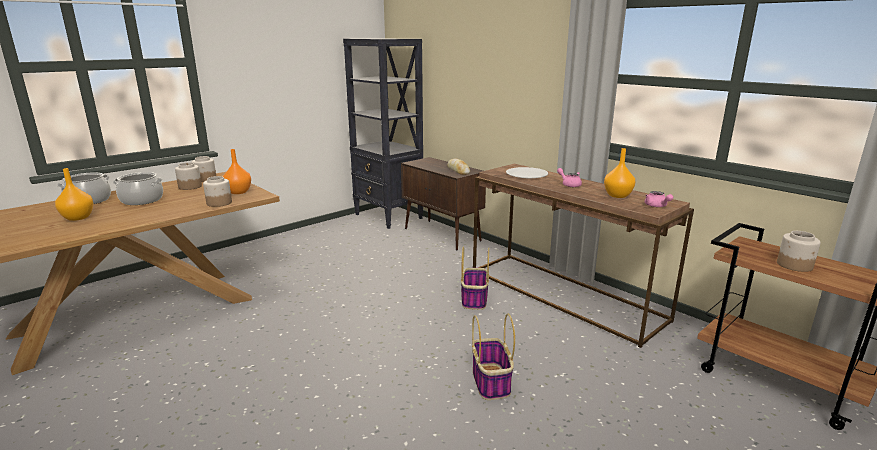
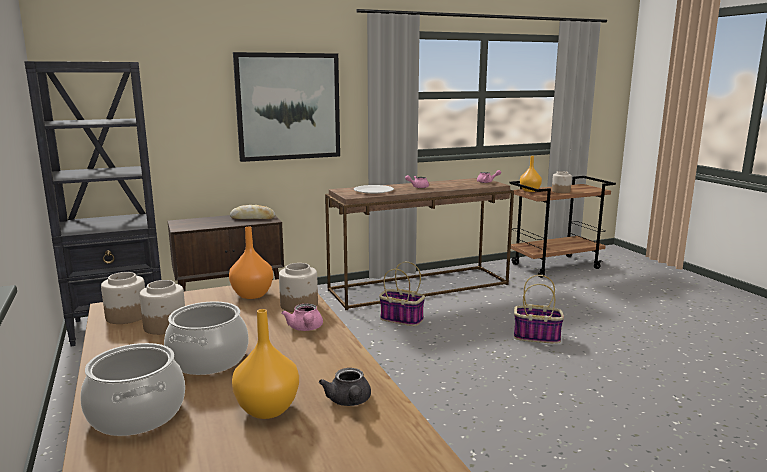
camera: 70 degrees left, 5 degrees down
orange vase [604,148,635,198] -> orange vase moved to [520,156,542,192]
none -> picture [233,52,340,162]
none -> pink teapot [282,304,323,331]
none -> grey teapot [319,368,371,406]

